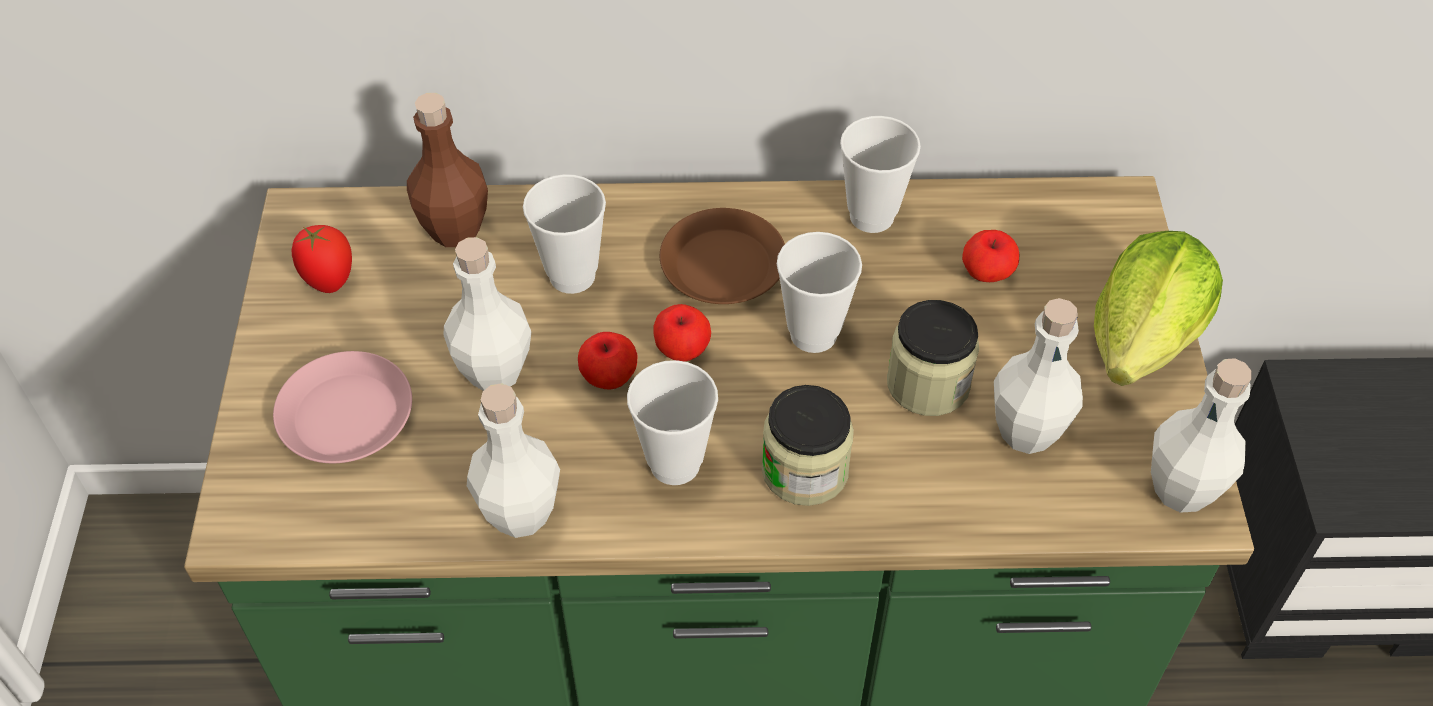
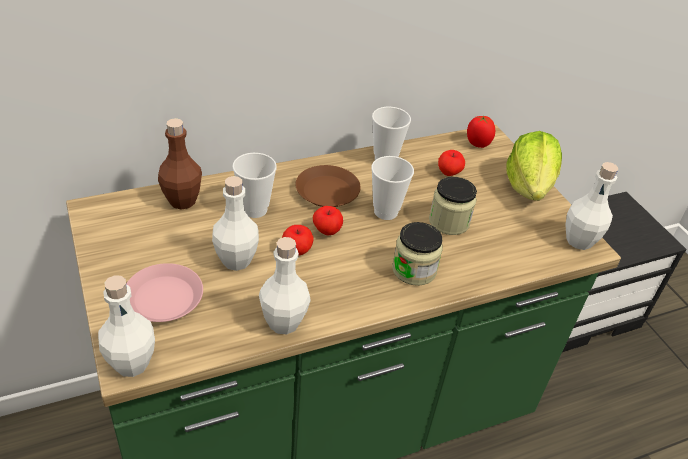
camera: 25 degrees left, 10 degrees down
tomato [292,225,352,293] -> tomato moved to [467,116,495,148]
cup [627,360,718,485] -> none
white bottle [994,298,1083,454] -> white bottle moved to [98,275,155,377]

